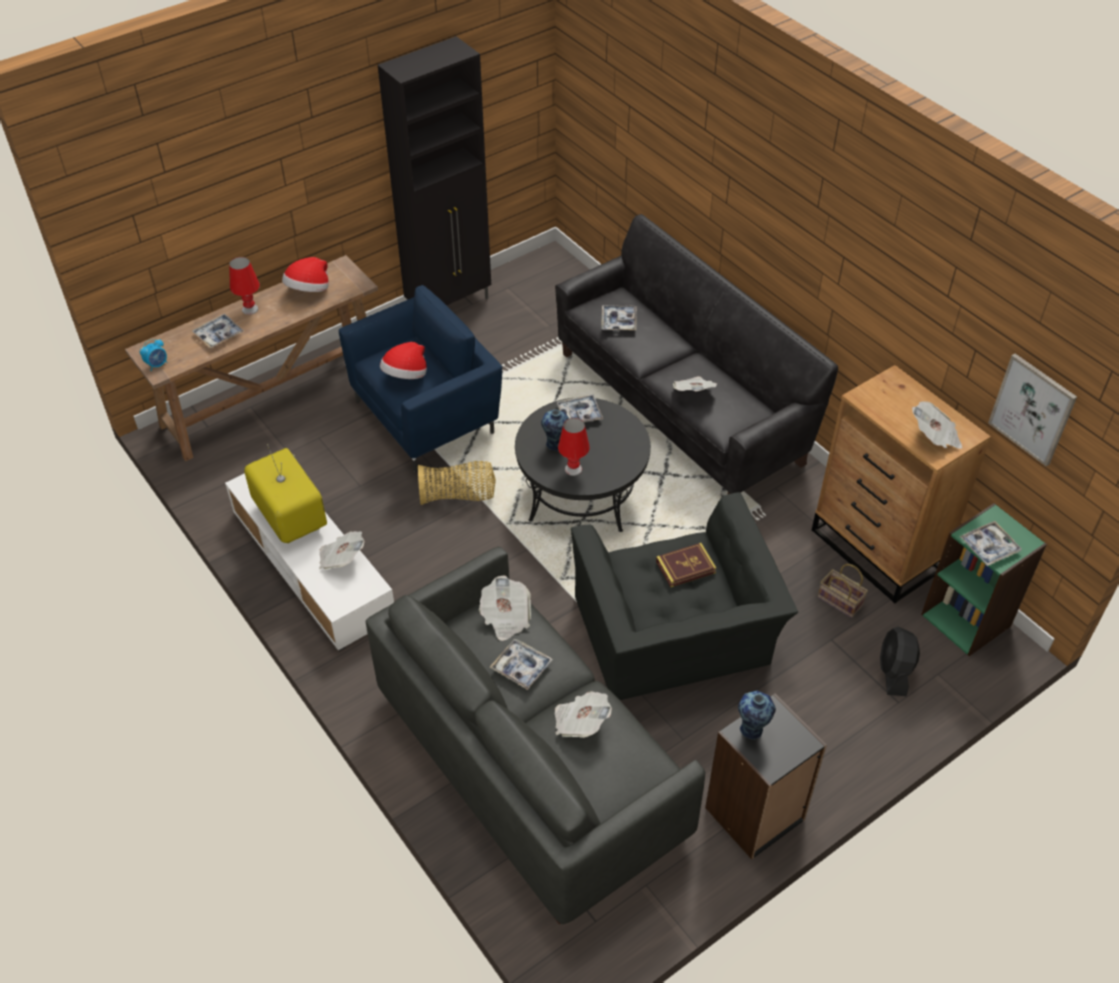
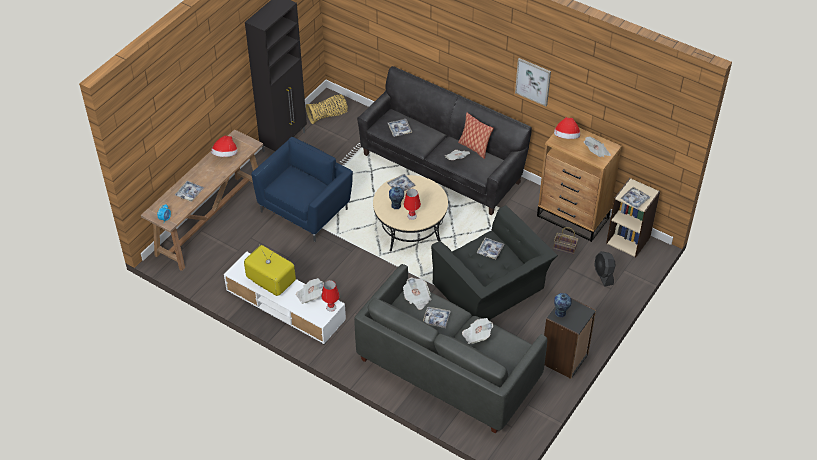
camera: 20 degrees left, 0 degrees up
red table lamp [229,257,260,315] -> red table lamp moved to [321,280,340,312]
hat [380,342,427,379] -> hat moved to [554,117,580,139]
basket [418,461,496,505] -> basket moved to [306,94,348,124]
black coffee table [515,398,651,532] -> beige coffee table [373,175,448,251]
book [656,543,716,588] -> tray [477,237,505,260]
green bookcase [921,503,1047,656] -> beige bookcase [606,178,660,257]
picture [988,354,1077,466] -> picture moved to [515,58,551,106]
none -> pillow [458,112,494,159]

